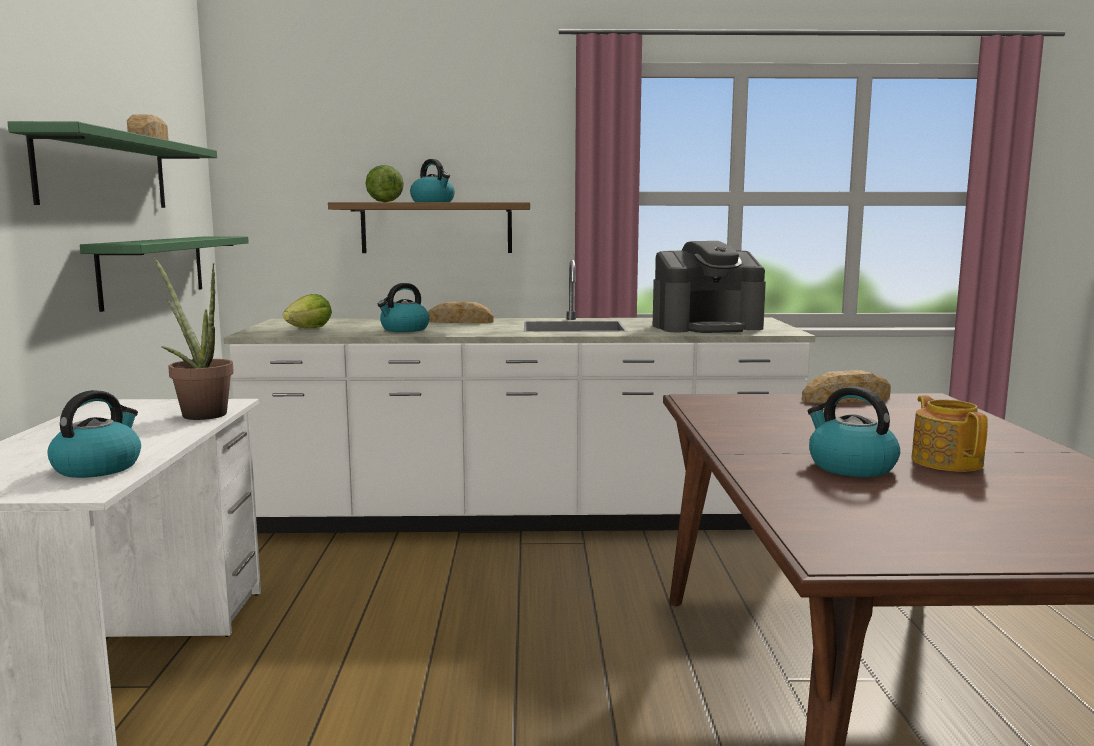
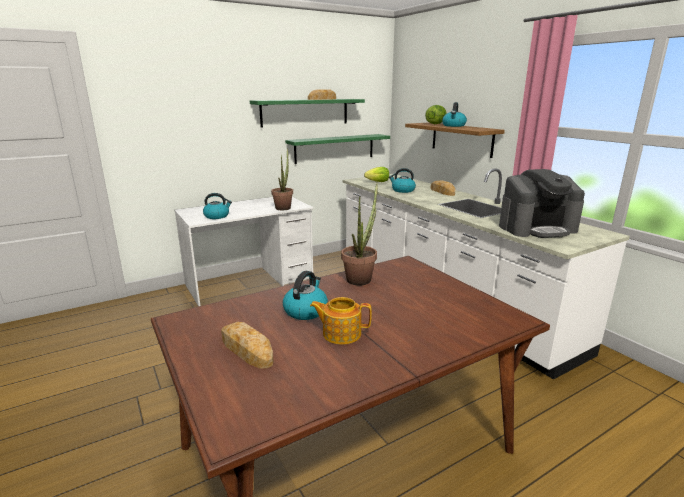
camera: 60 degrees right, 10 degrees up
coffee machine [653,241,766,333] -> coffee machine turned 60 degrees counterclockwise [499,169,585,238]
bread [802,370,891,403] -> bread moved to [221,322,274,369]
teapot [911,395,988,472] -> teapot turned 135 degrees counterclockwise [310,297,372,345]
none -> potted plant [341,183,378,286]

